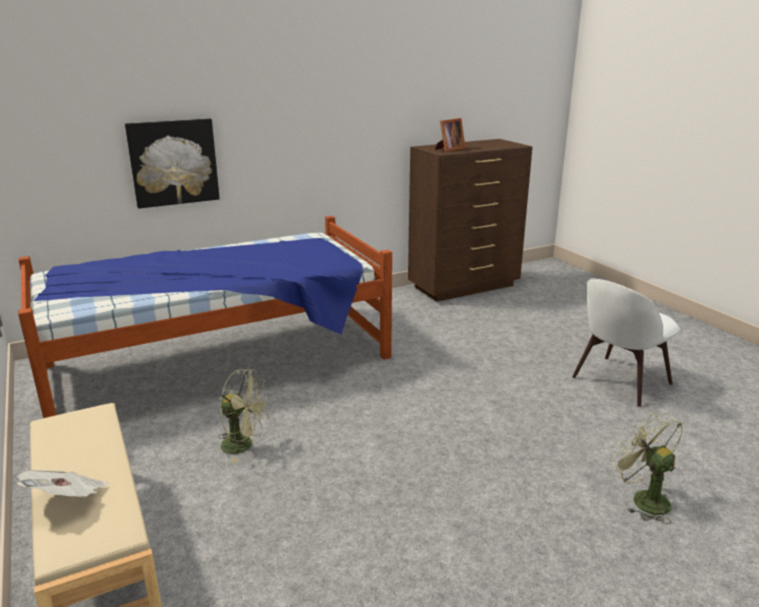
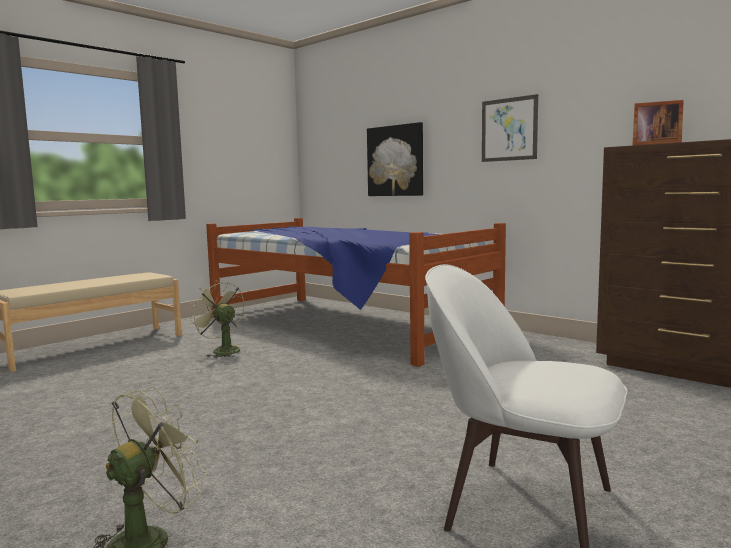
camera: 70 degrees right, 15 degrees down
newspaper [17,470,109,497] -> none
green fan [218,369,270,463] -> green fan turned 135 degrees clockwise [190,280,244,358]
none -> picture [482,94,538,162]

